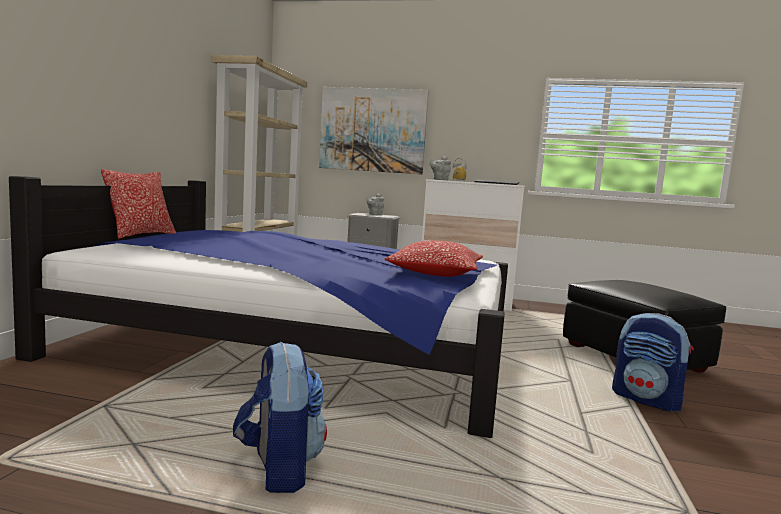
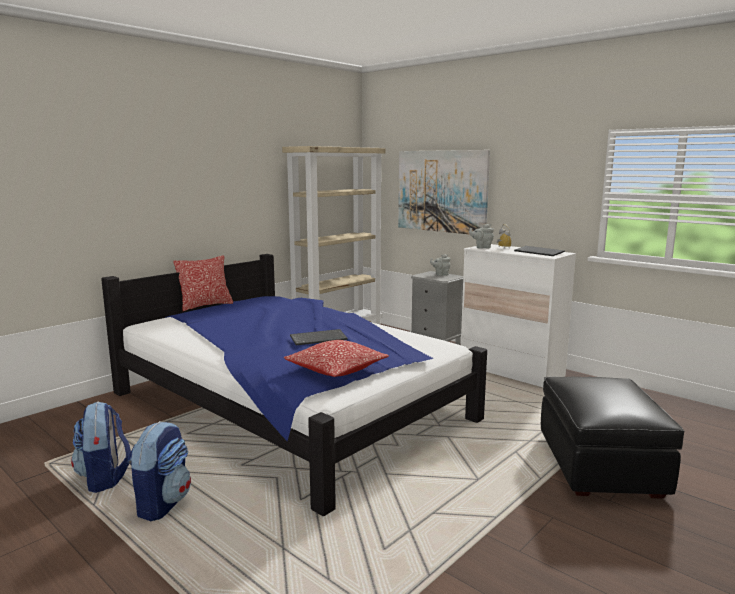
camera: 30 degrees right, 5 degrees up
backpack [612,313,694,412] -> backpack moved to [71,401,131,493]
none -> keyboard [290,329,348,345]

